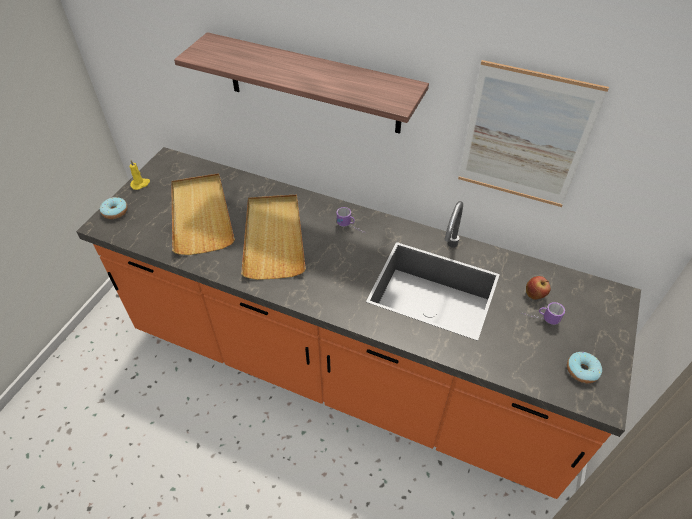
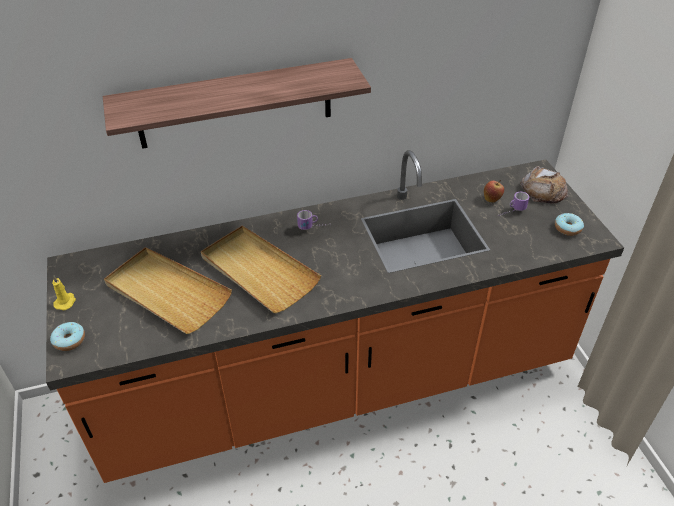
camera: 40 degrees left, 5 degrees down
picture [458,60,609,207] -> none
none -> bread [520,166,569,204]

